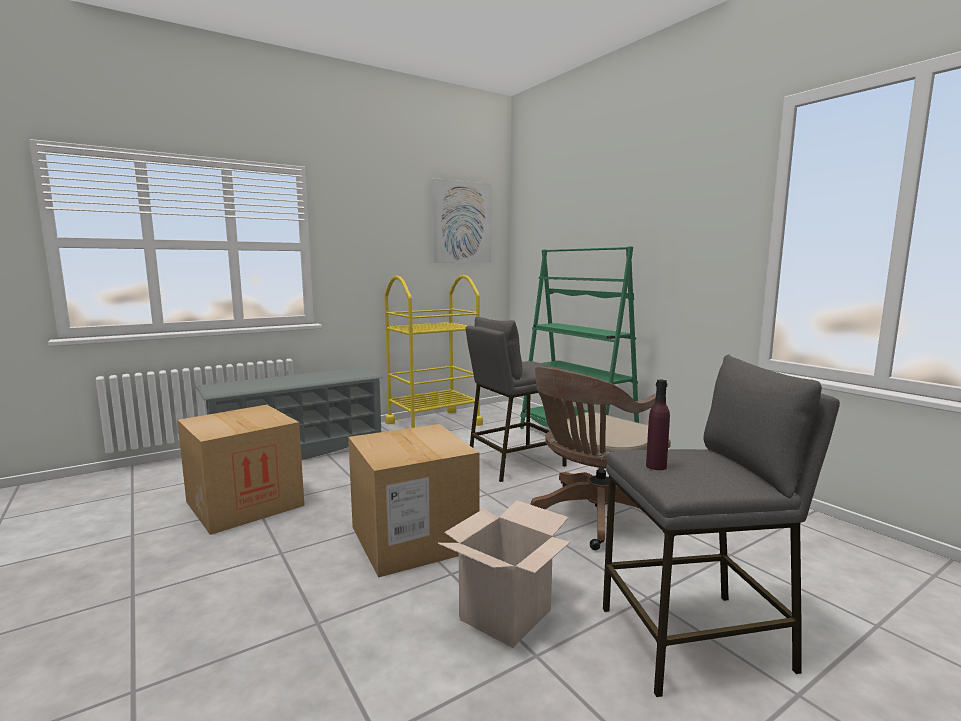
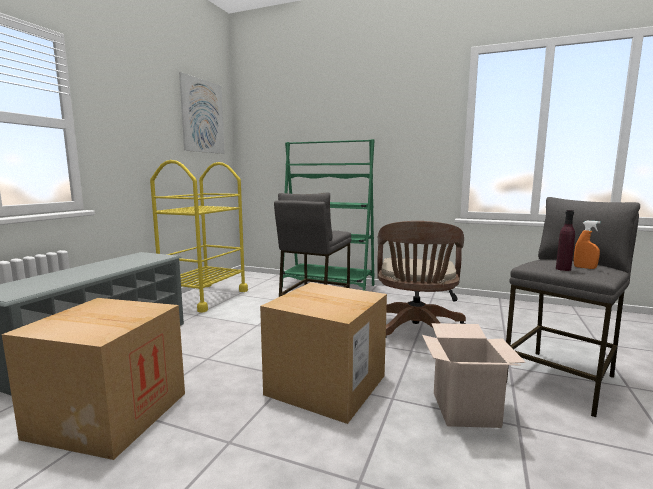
camera: 35 degrees left, 0 degrees up
none -> orange spray bottle [574,221,600,269]

